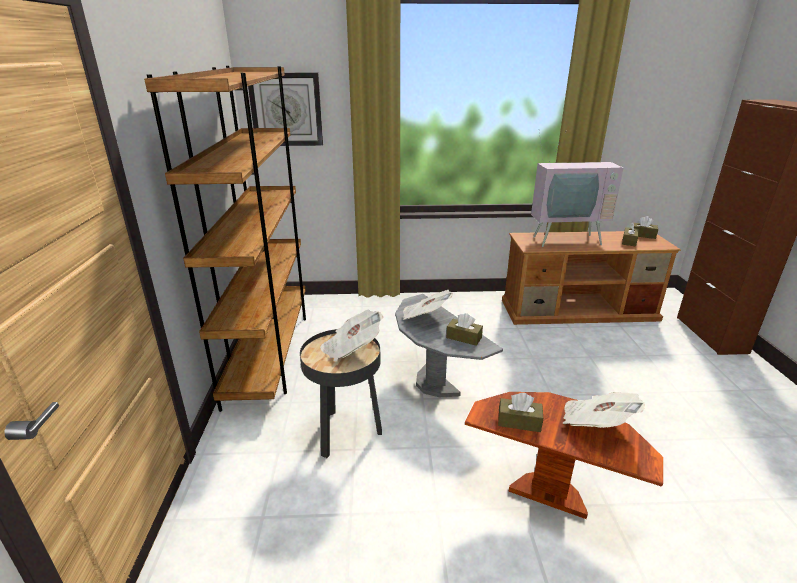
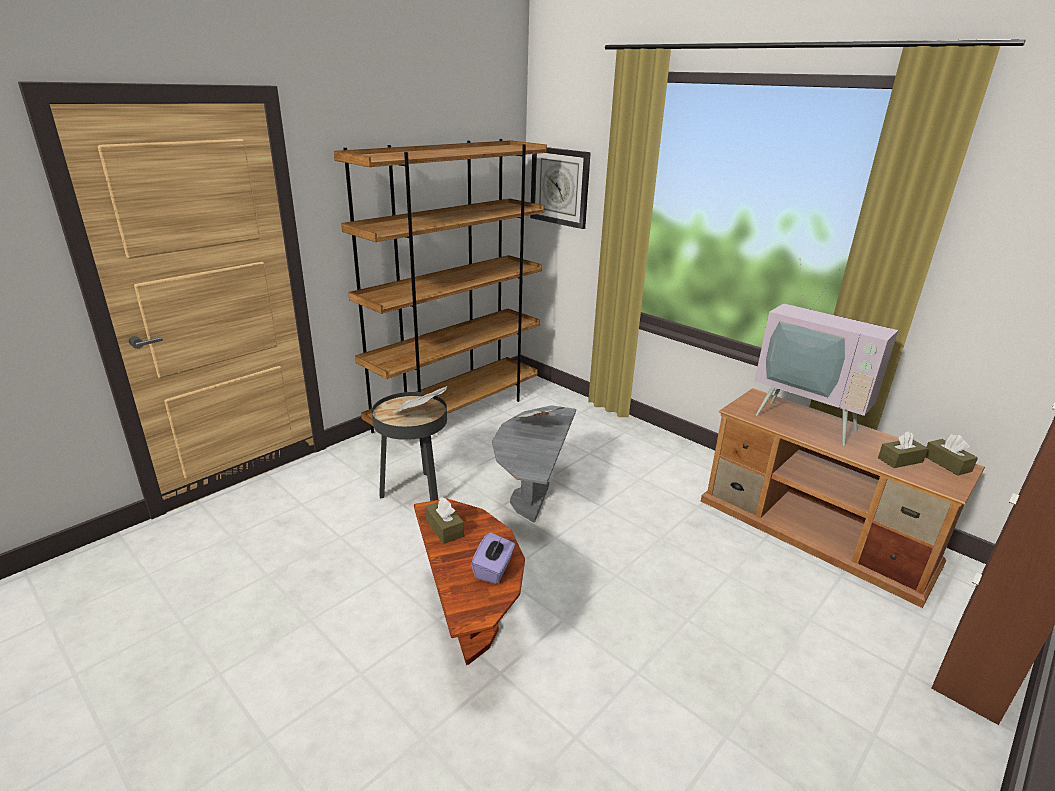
camera: 45 degrees right, 0 degrees up
brown tissue box [446,313,483,346] -> none
newspaper [562,392,645,428] -> purple tissue box [471,532,515,584]

